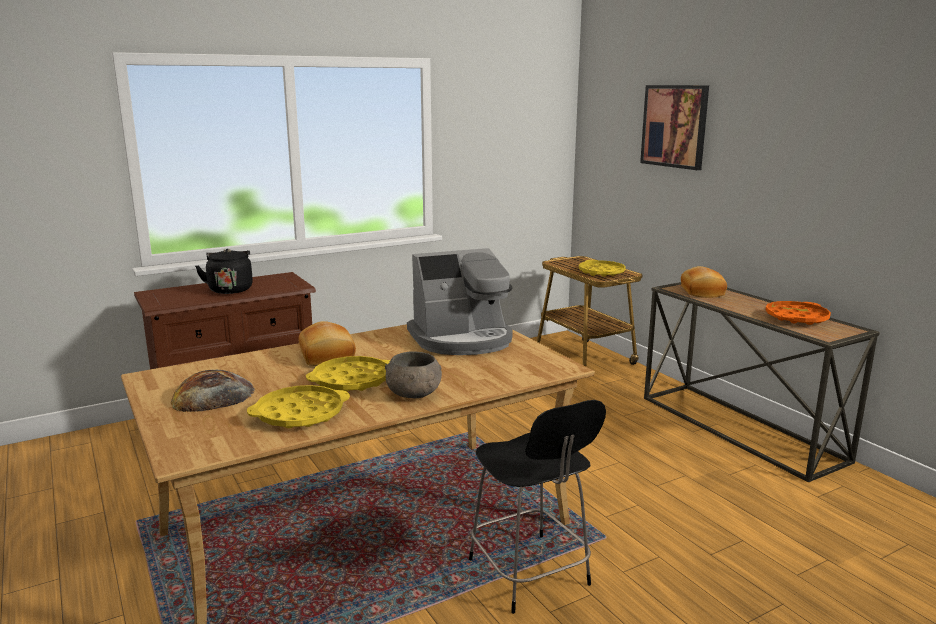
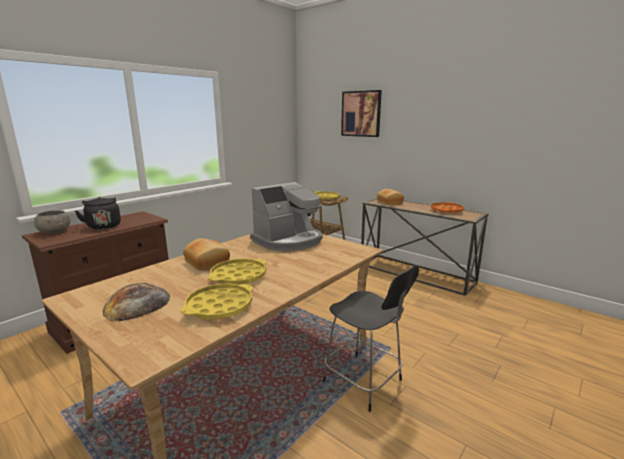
camera: 20 degrees left, 0 degrees up
grey bowl [385,351,442,398] -> grey bowl moved to [34,210,70,234]

